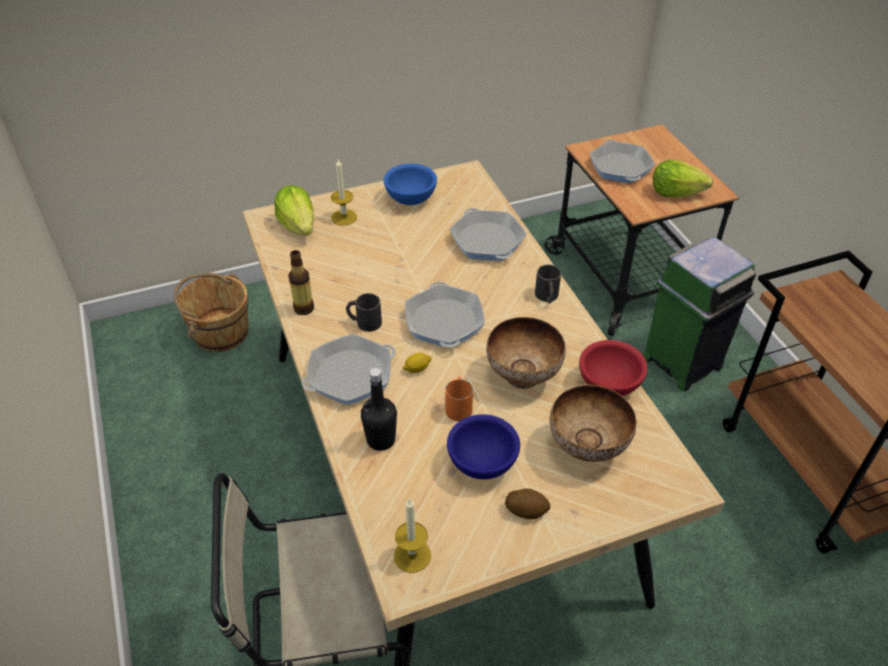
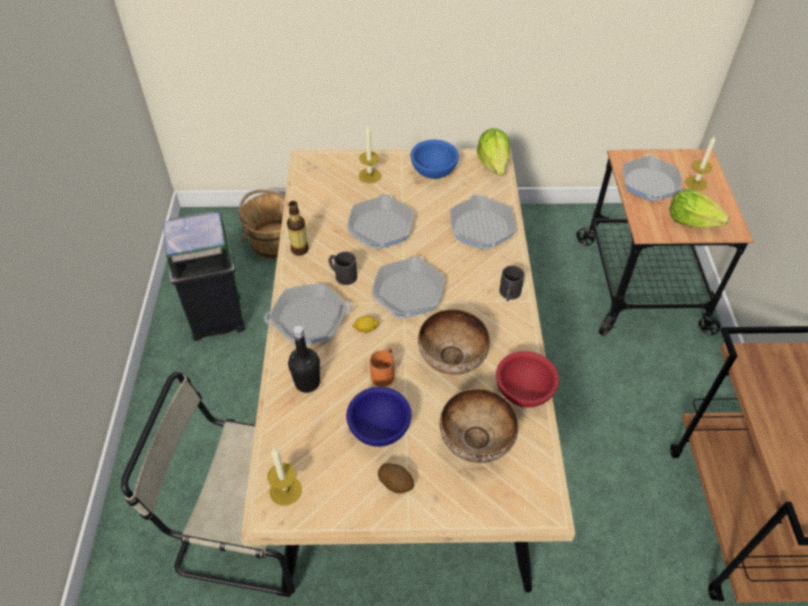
camera: 20 degrees right, 5 degrees up
lettuce [274,185,314,236] -> lettuce moved to [477,128,510,175]
green trash can [643,237,756,391] -> green trash can moved to [163,211,245,341]
none -> frying pan [347,194,413,249]
none -> candle [685,136,715,191]

